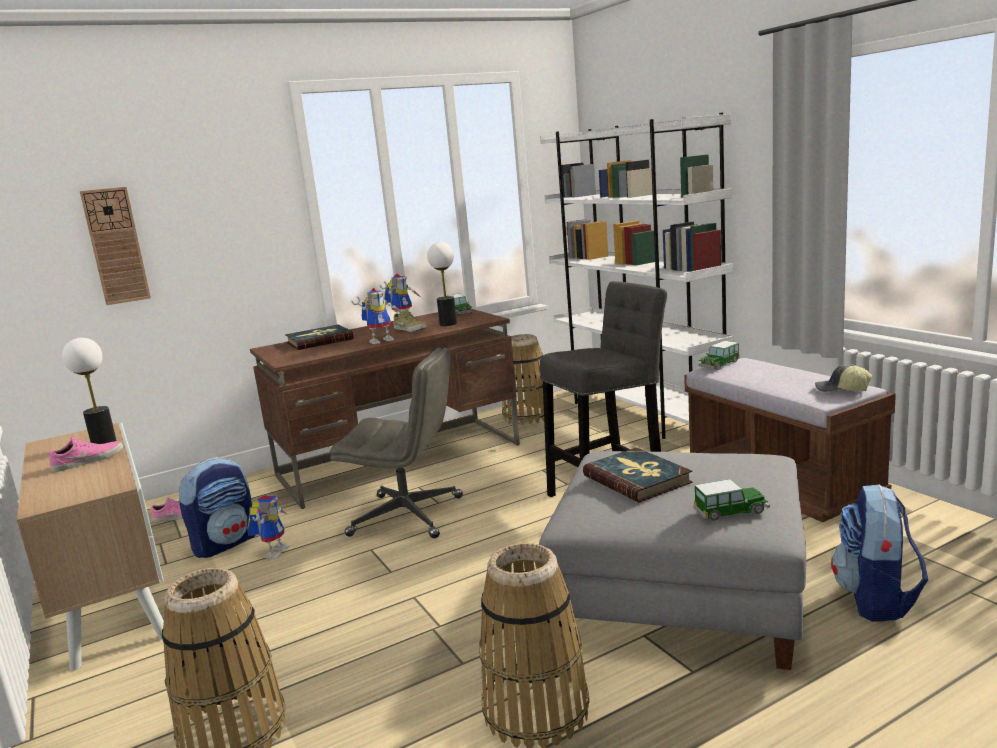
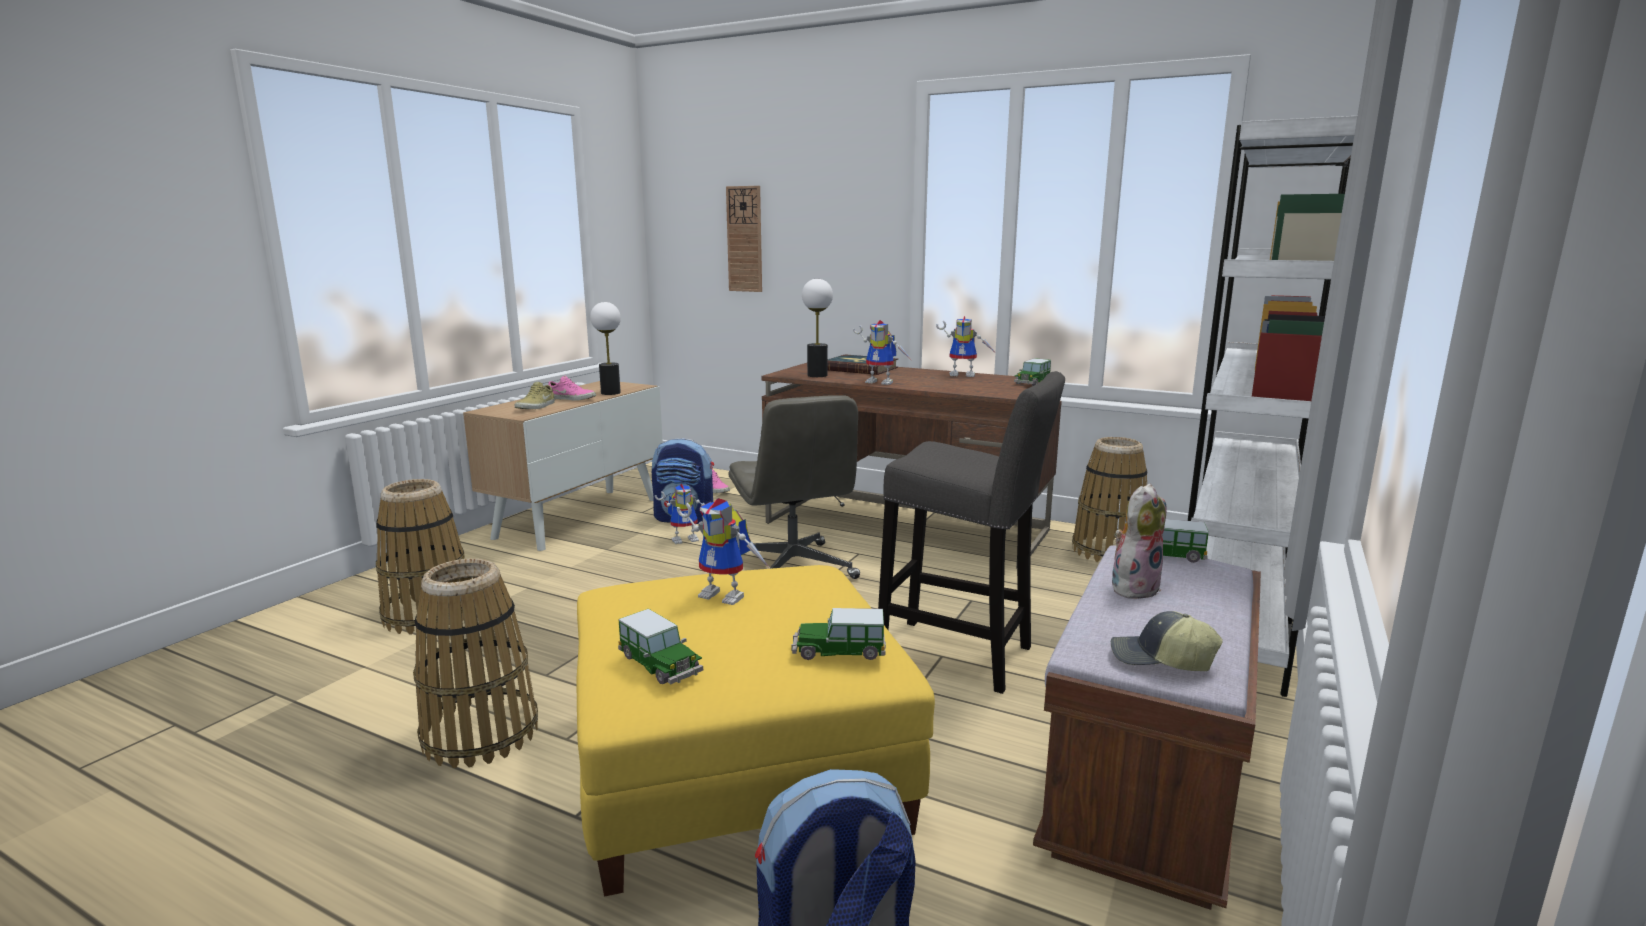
camera: 55 degrees right, 0 degrees up
beige shoe [394,309,427,332] -> beige shoe moved to [515,382,555,409]
table lamp [427,242,457,326] -> table lamp moved to [802,279,833,377]
grey ottoman [539,451,806,670] -> yellow ottoman [576,565,935,896]
book [583,447,693,503] -> toy robot [677,498,769,605]
cap [815,364,872,392] -> cap turned 60 degrees counterclockwise [1111,611,1223,671]
none -> toy car [792,608,886,660]
none -> plush toy [1112,484,1167,601]

